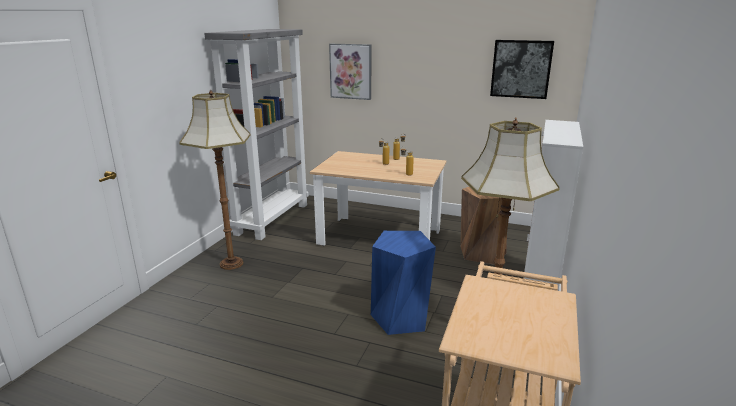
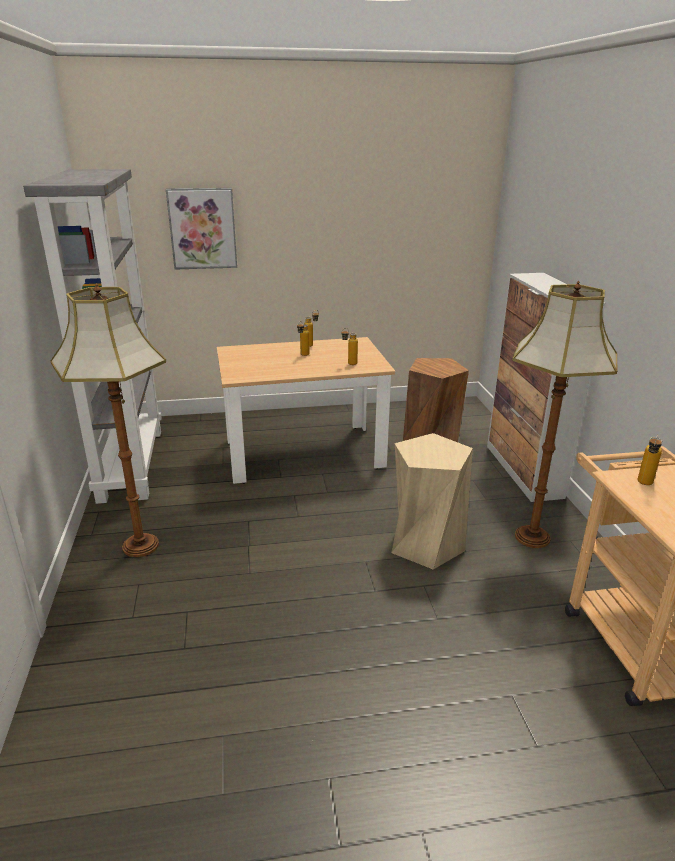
camera: 30 degrees left, 5 degrees up
blue stool [371,231,436,335] -> beige stool [391,433,473,569]
picture [490,40,554,99] -> none
none -> bottle [638,435,663,485]

